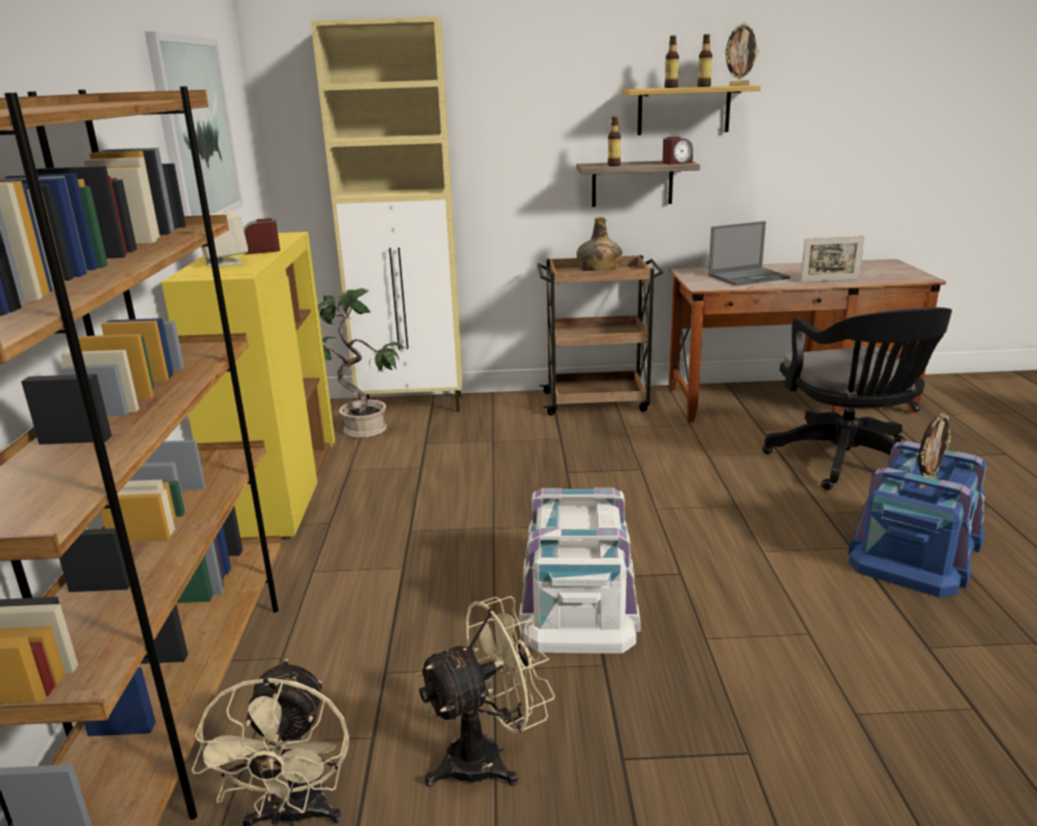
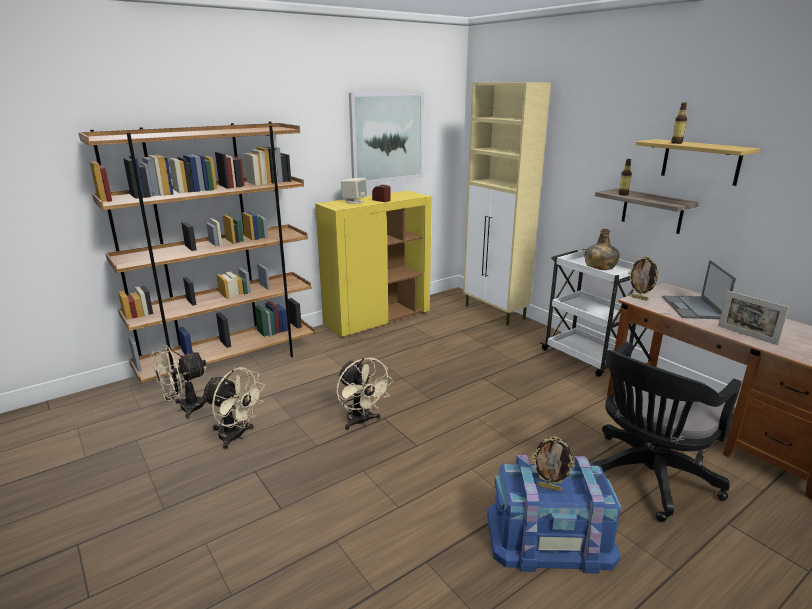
camera: 55 degrees right, 0 degrees up
potted plant [318,288,406,438] -> none
white storage box [519,488,641,654] -> beige fan [336,358,394,430]
brown cart [537,255,663,416] -> white cart [541,249,636,377]
alarm clock [662,137,693,164] -> none
bottle [697,34,712,87] -> none
laptop [708,221,790,286] -> laptop turned 60 degrees clockwise [663,260,736,319]
picture frame [725,22,759,86] -> picture frame moved to [628,256,659,301]

